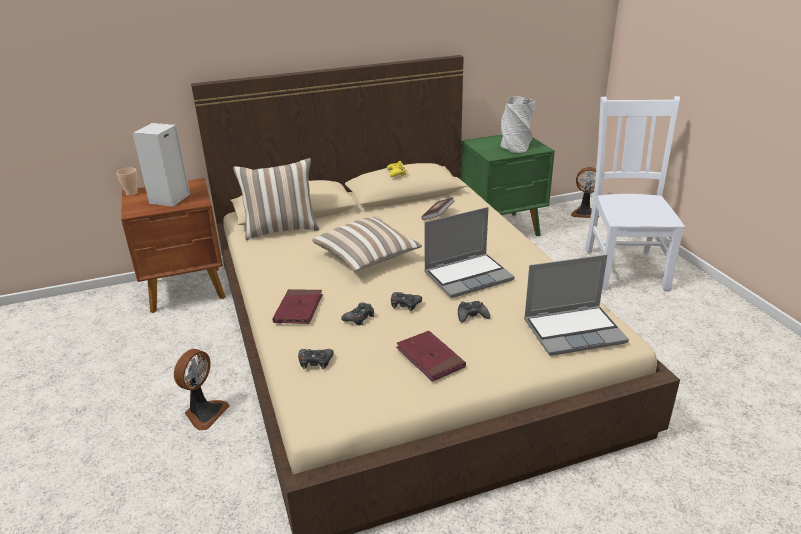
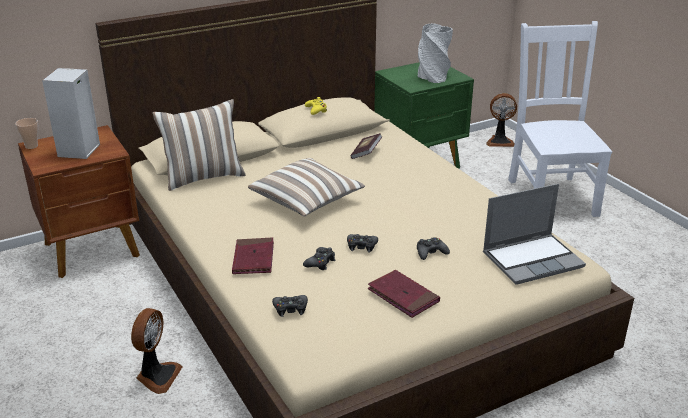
camera: 10 degrees left, 0 degrees up
laptop [424,207,515,298] -> none

